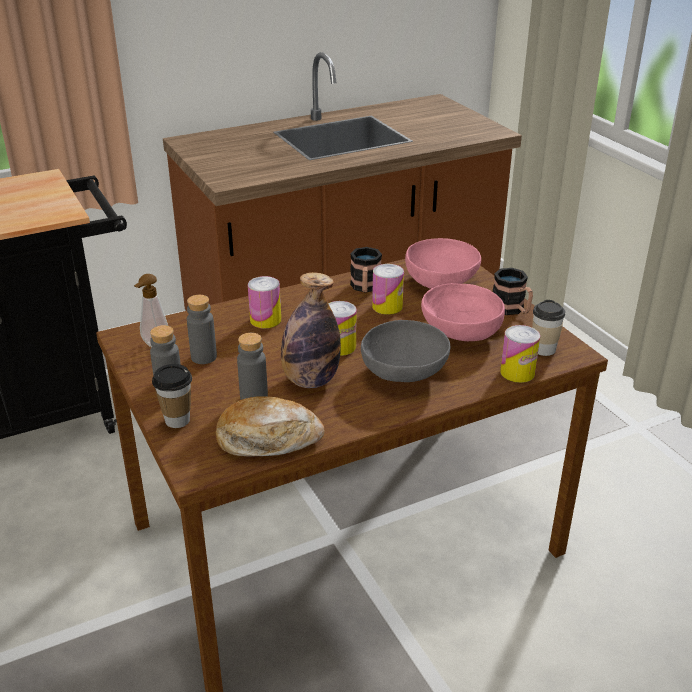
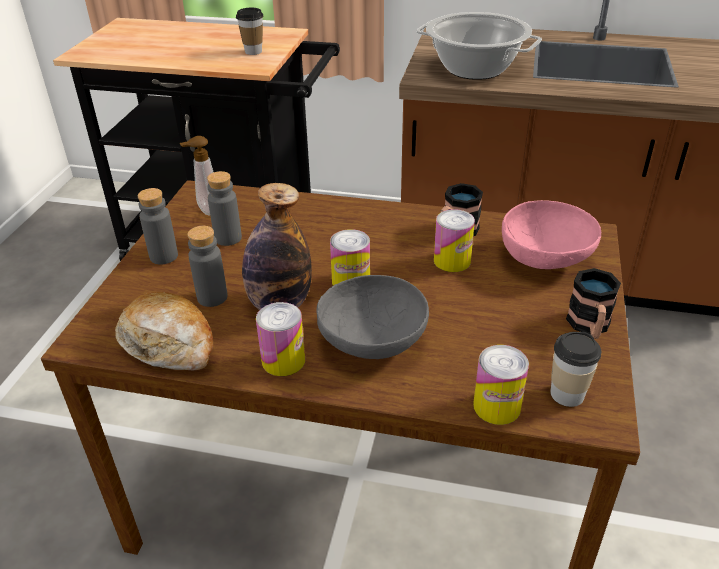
camera: 40 degrees right, 5 degrees up
cup [152,364,192,428] -> cup moved to [236,8,263,55]
can [248,276,281,328] -> can moved to [256,302,305,376]
pink bowl [421,283,505,341] -> none
none -> cooking pot [416,12,542,80]

